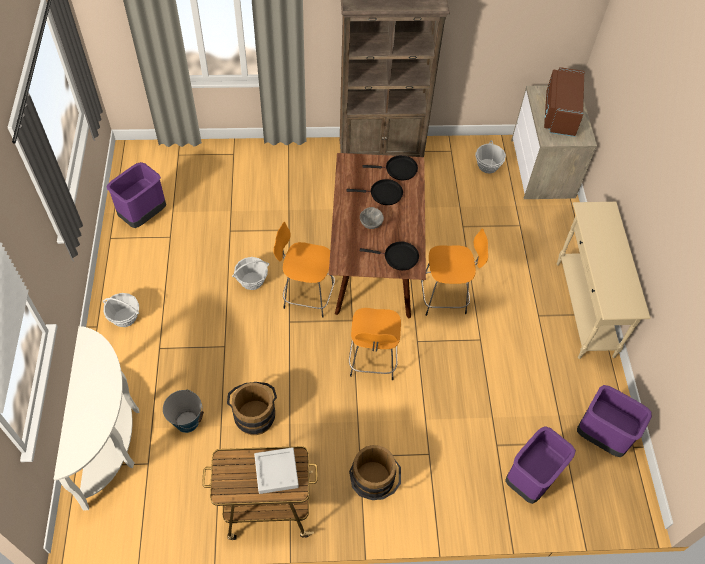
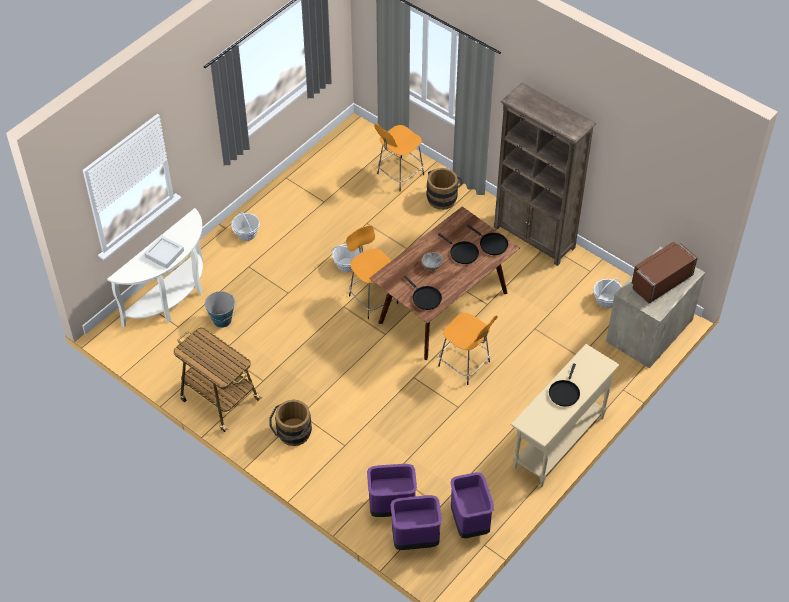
camera: 45 degrees right, 5 degrees down
purple trash can [106,162,166,228] -> purple trash can moved to [390,495,442,550]
brown bucket [227,382,277,435] -> brown bucket moved to [426,168,463,210]
grey tray [254,447,299,494] -> grey tray moved to [144,235,184,269]
orange stool [349,308,401,380] -> orange stool moved to [374,124,424,191]
none -> black frying pan [549,363,580,406]

